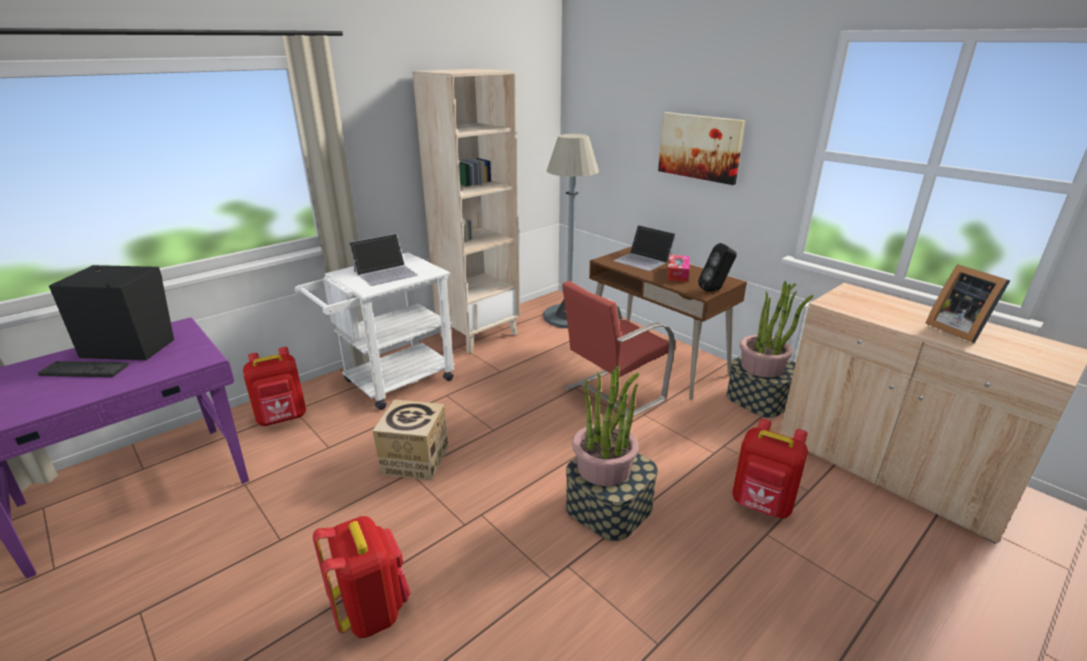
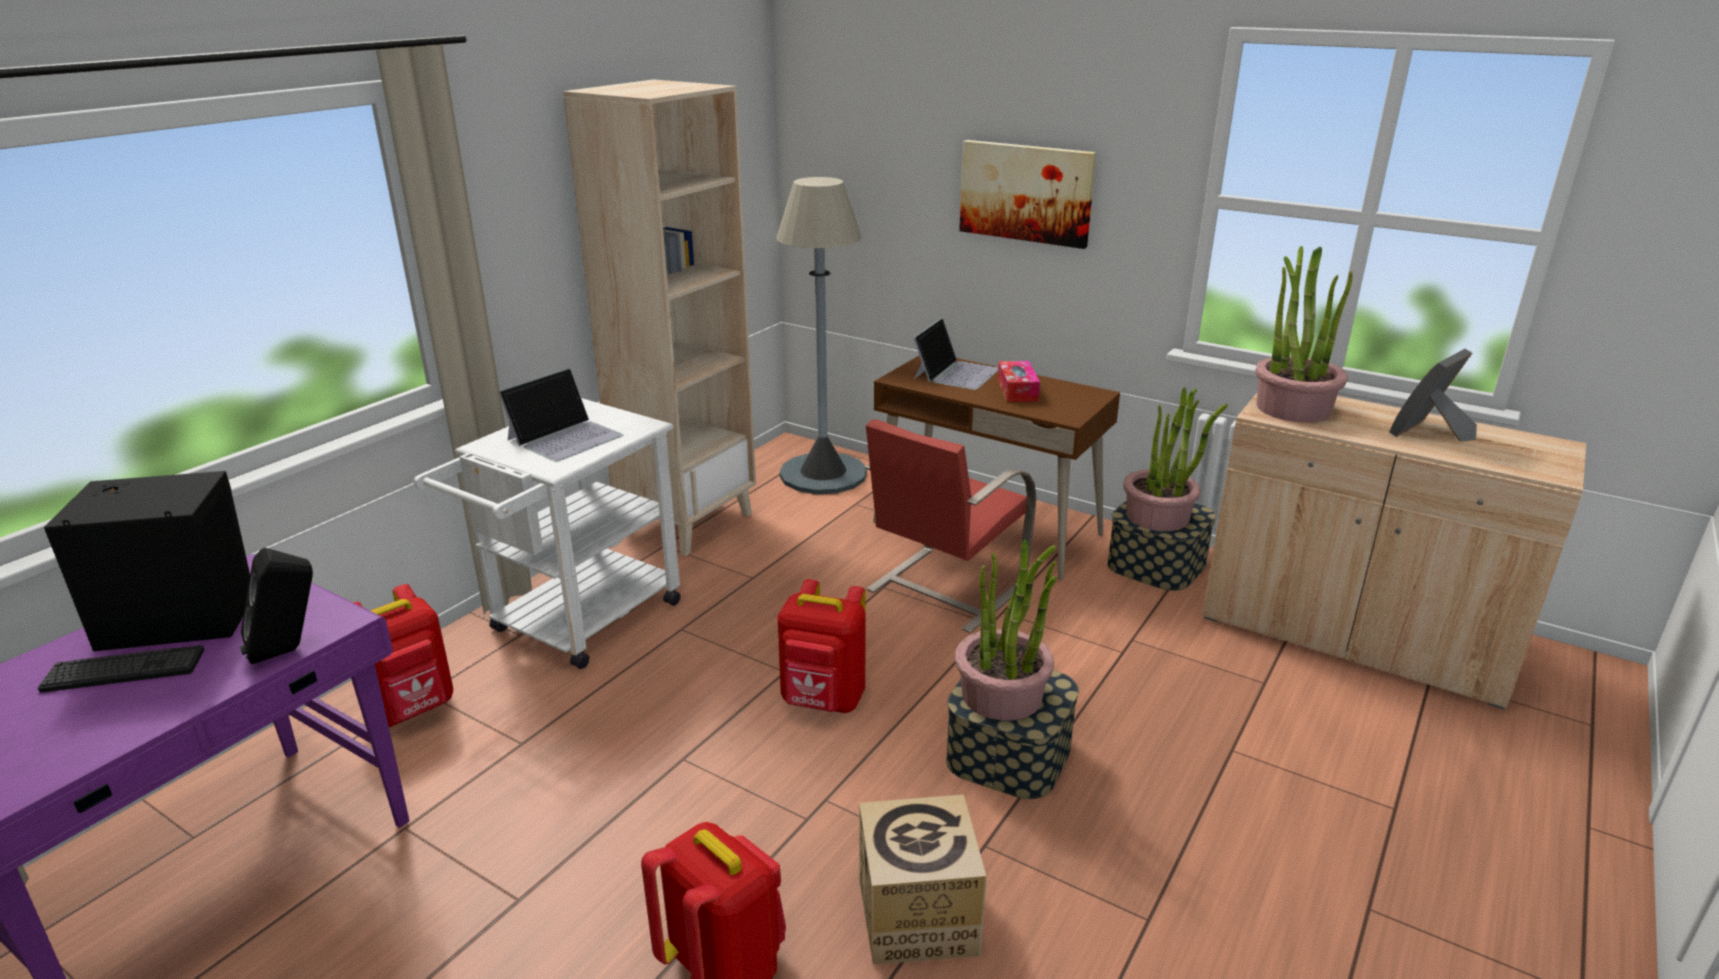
camera: 15 degrees left, 0 degrees up
cardboard box [373,400,448,481] -> cardboard box moved to [859,795,987,965]
laptop [614,225,676,271] -> laptop turned 90 degrees counterclockwise [913,318,998,390]
black speaker [698,243,737,292] -> black speaker moved to [240,548,313,664]
red backpack [732,419,808,518] -> red backpack moved to [777,579,866,713]
picture frame [925,264,1010,343] -> picture frame turned 90 degrees clockwise [1390,349,1477,442]
none -> potted plant [1256,246,1353,423]

